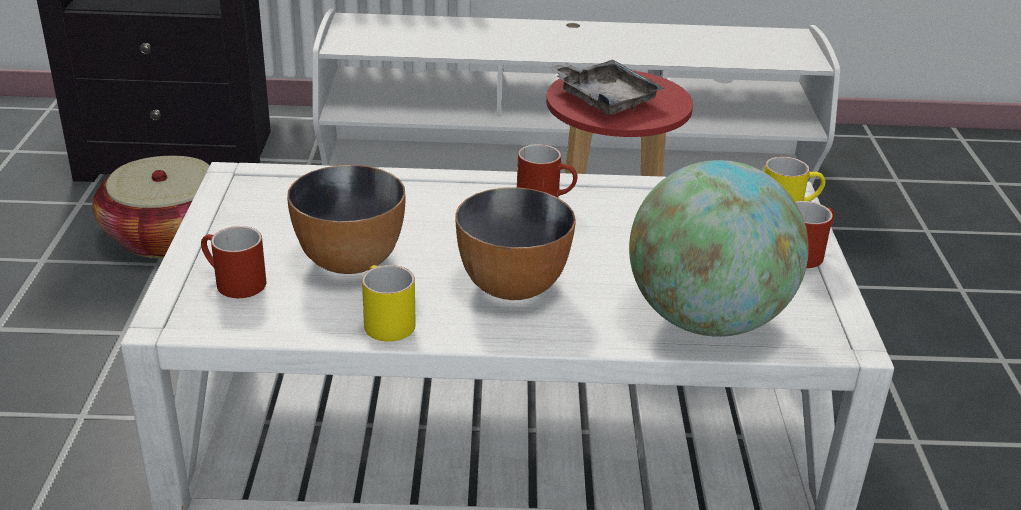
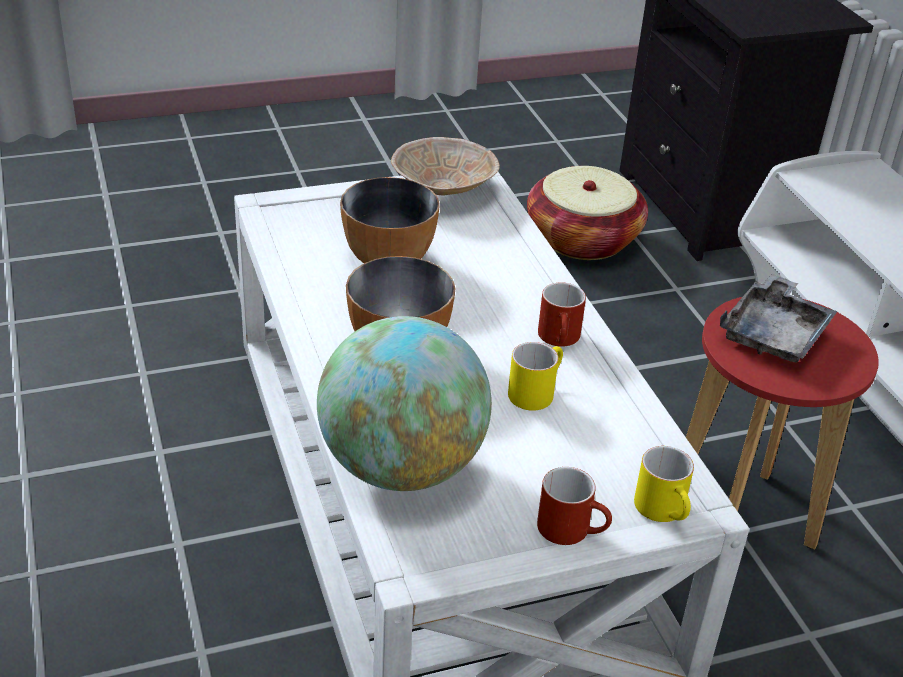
camera: 70 degrees right, 5 degrees up
red mug [201,226,266,298] -> none
yellow mug [362,265,416,342] -> yellow mug moved to [508,342,563,411]
none -> beige bowl [391,137,500,195]

